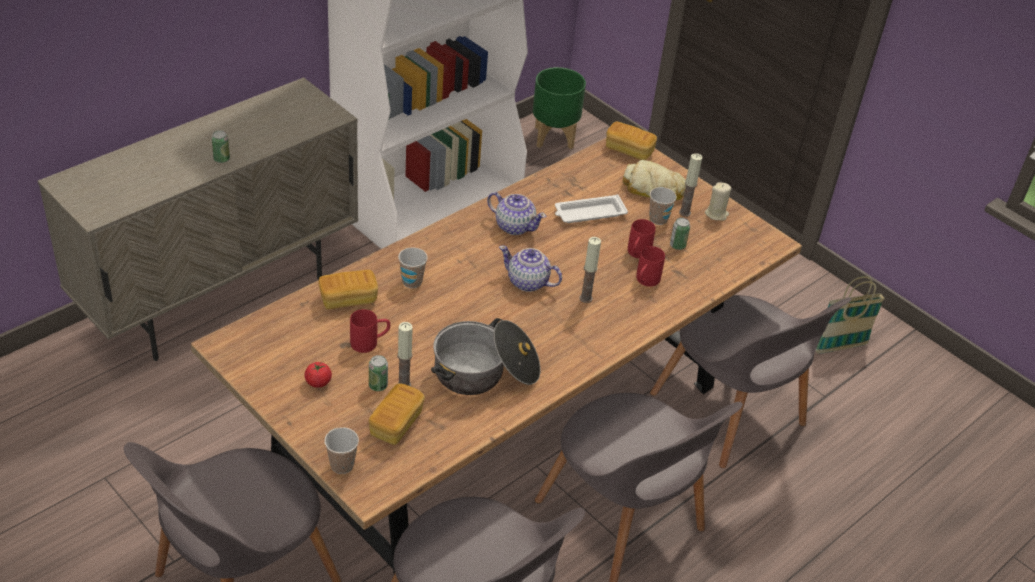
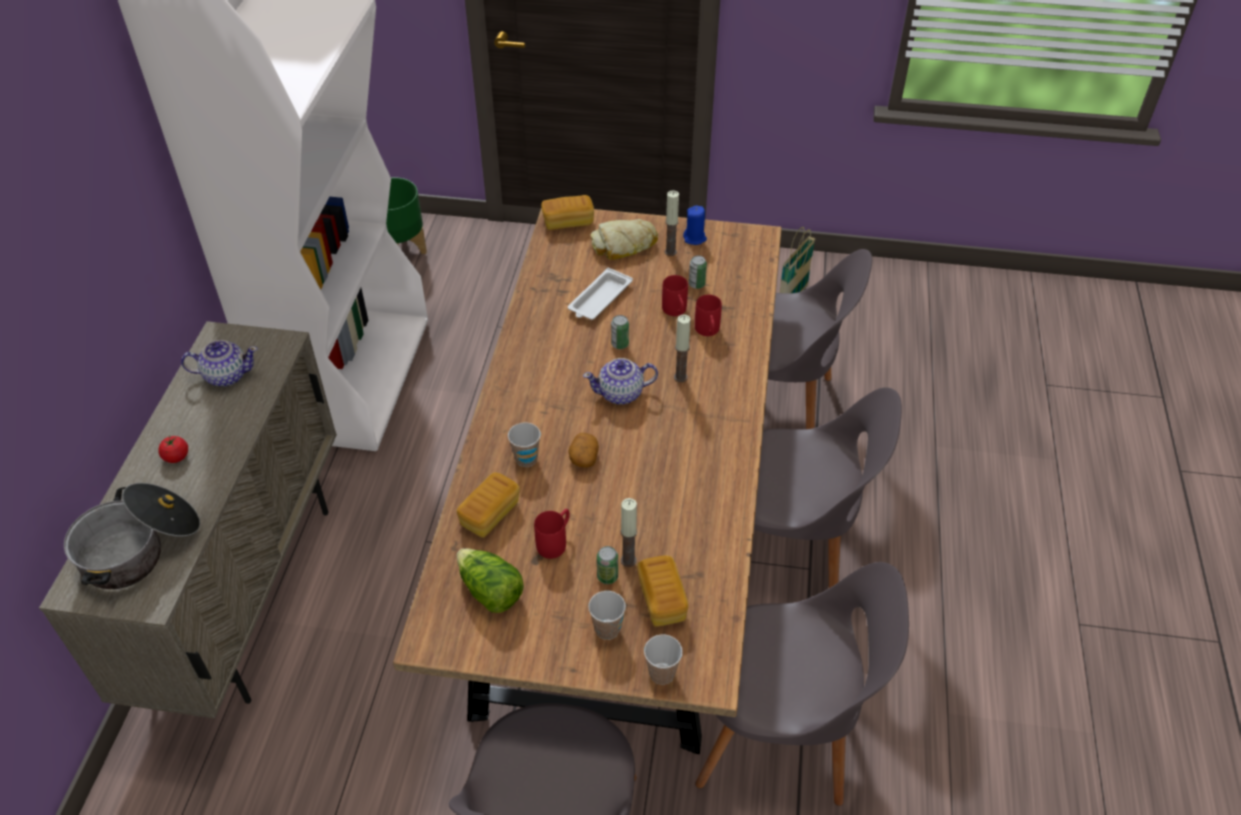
camera: 35 degrees left, 5 degrees up
can [211,130,230,163] -> can moved to [611,315,629,349]
tomato [304,362,332,388] -> tomato moved to [158,436,188,463]
cooking pot [431,318,541,395] -> cooking pot moved to [64,483,200,589]
teapot [487,192,546,235] -> teapot moved to [181,340,258,387]
cup [649,187,677,225] -> cup moved to [588,591,626,640]
beige candle [705,182,731,221] -> blue candle [683,206,707,245]
none -> lettuce [457,548,524,613]
none -> potato [569,433,599,468]

